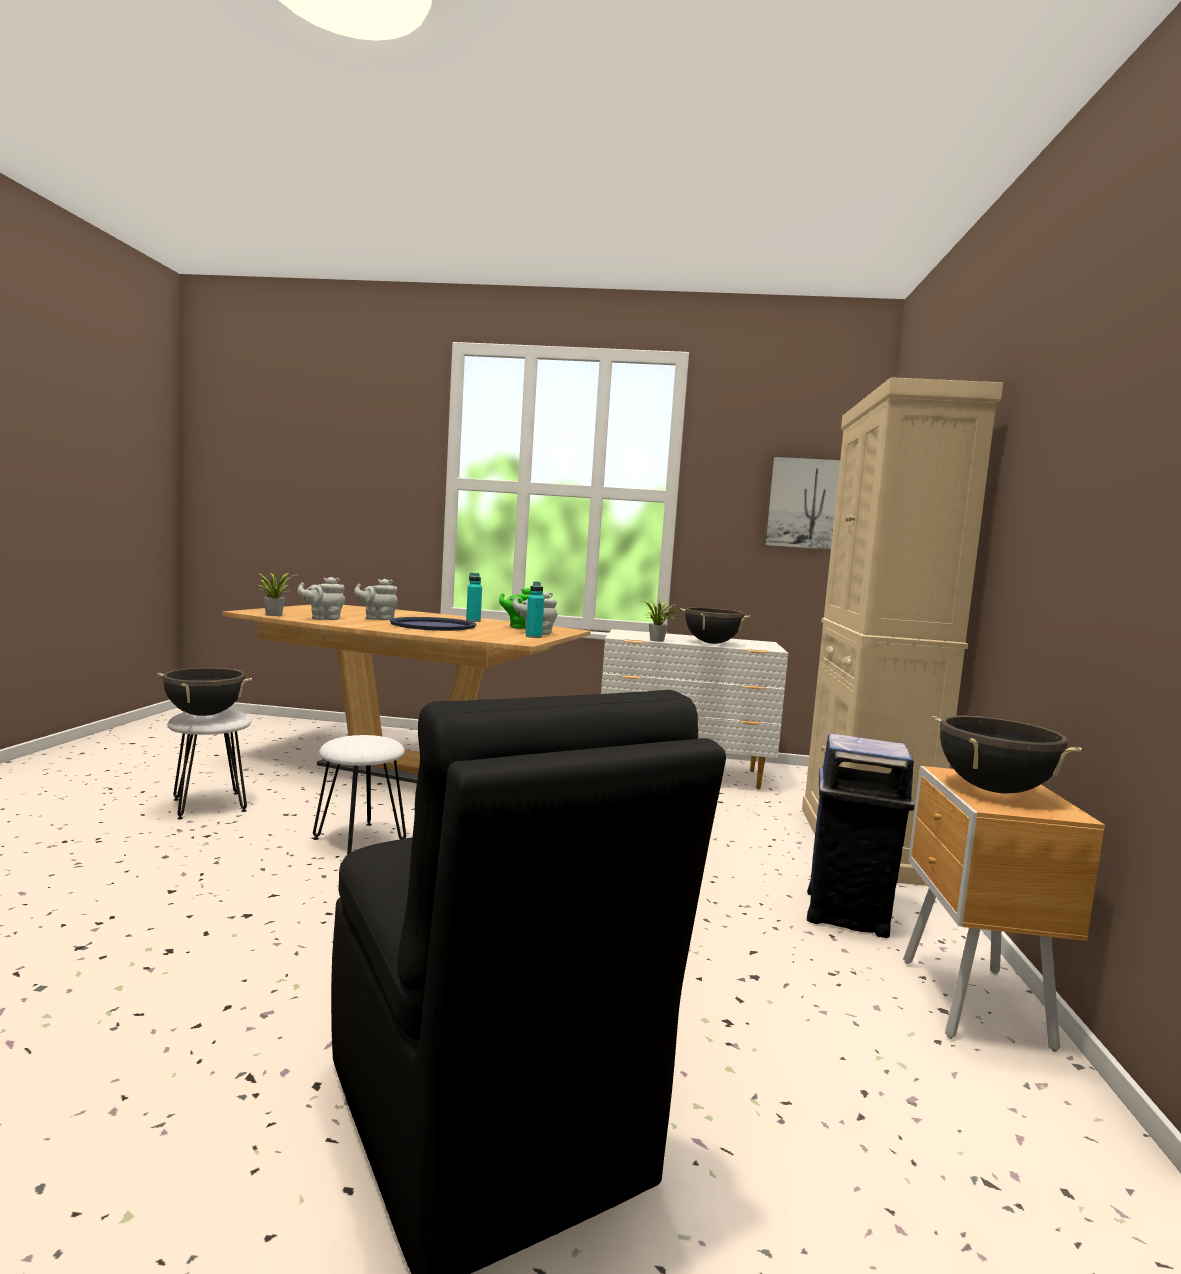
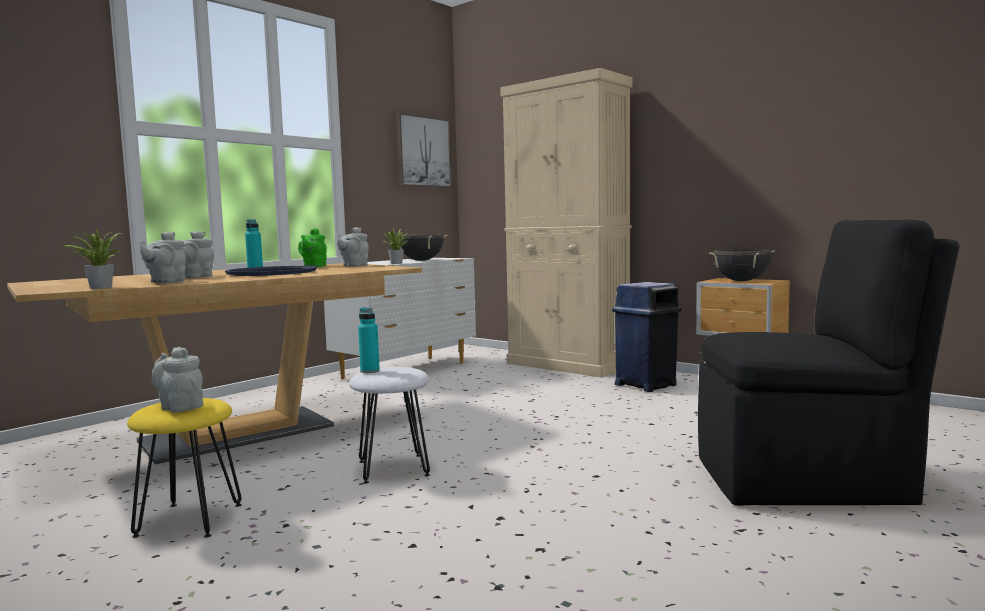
camera: 55 degrees left, 0 degrees up
black cooking pot [157,668,252,716] -> grey teapot [151,347,203,413]
white stool [167,709,252,820] -> yellow stool [127,398,242,538]
turquoise bottle [526,581,544,638] -> turquoise bottle moved to [358,307,380,373]

